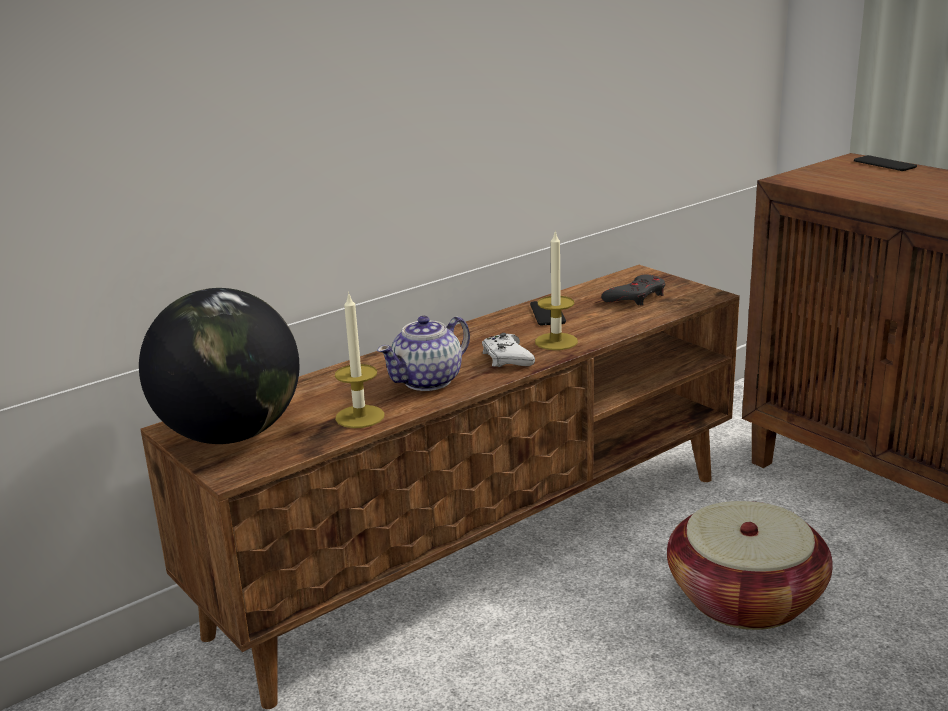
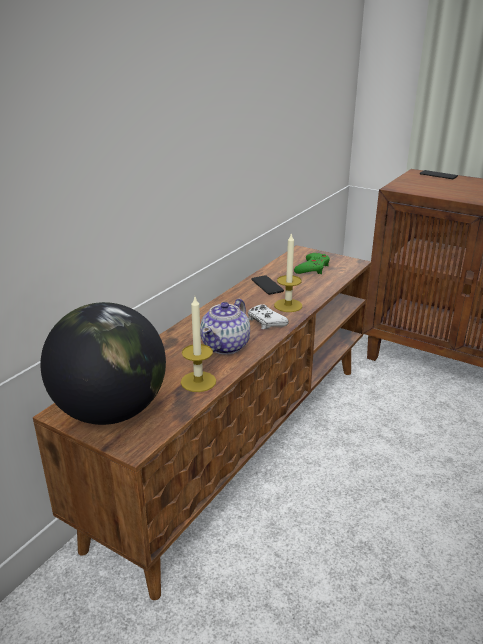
camera: 20 degrees left, 5 degrees up
grey game controller [601,274,665,306] -> green game controller [294,253,330,274]
basket [667,501,833,630] -> none

